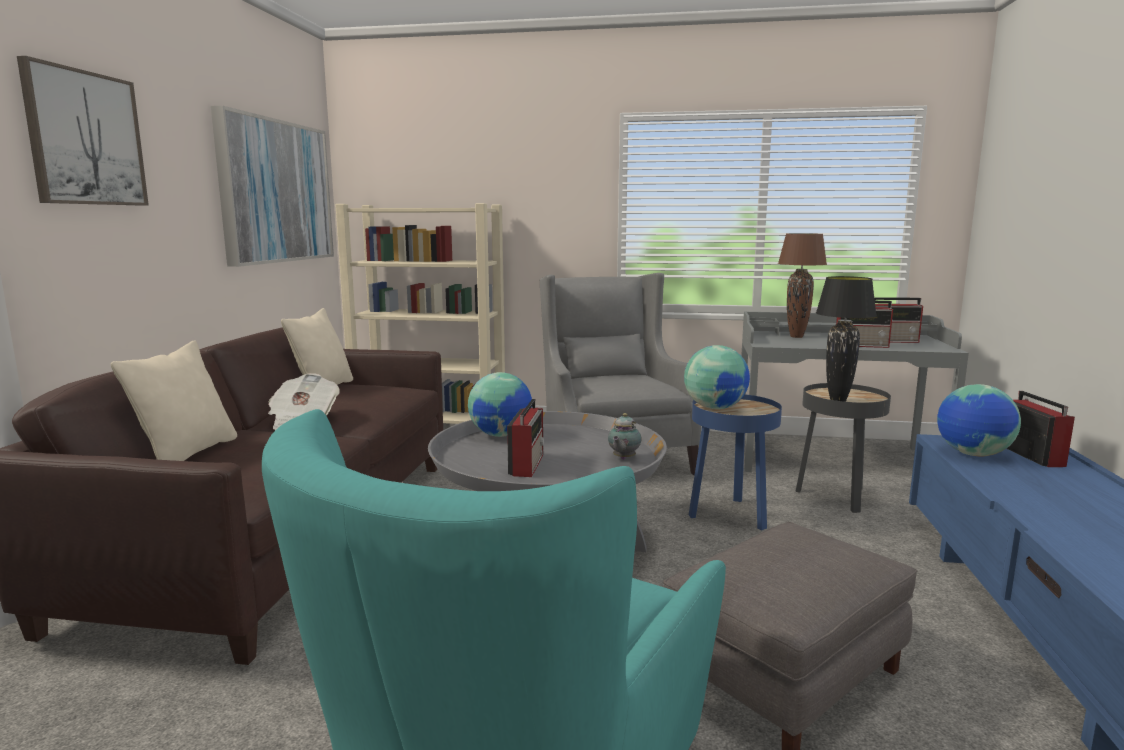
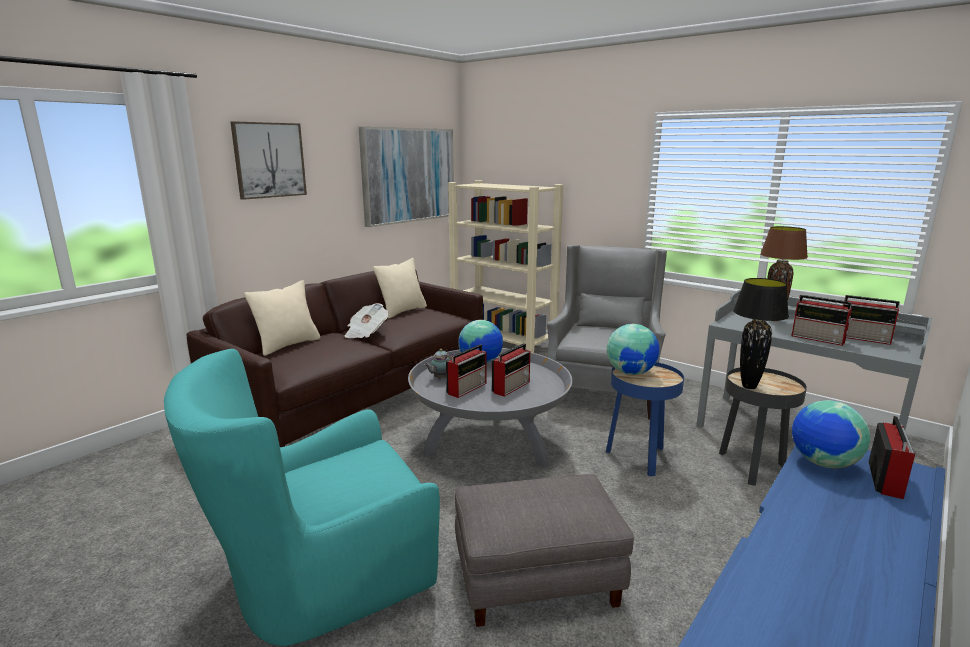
camera: 30 degrees right, 5 degrees up
teapot [608,413,642,460] -> teapot moved to [424,349,454,379]
none -> radio [492,343,530,396]

